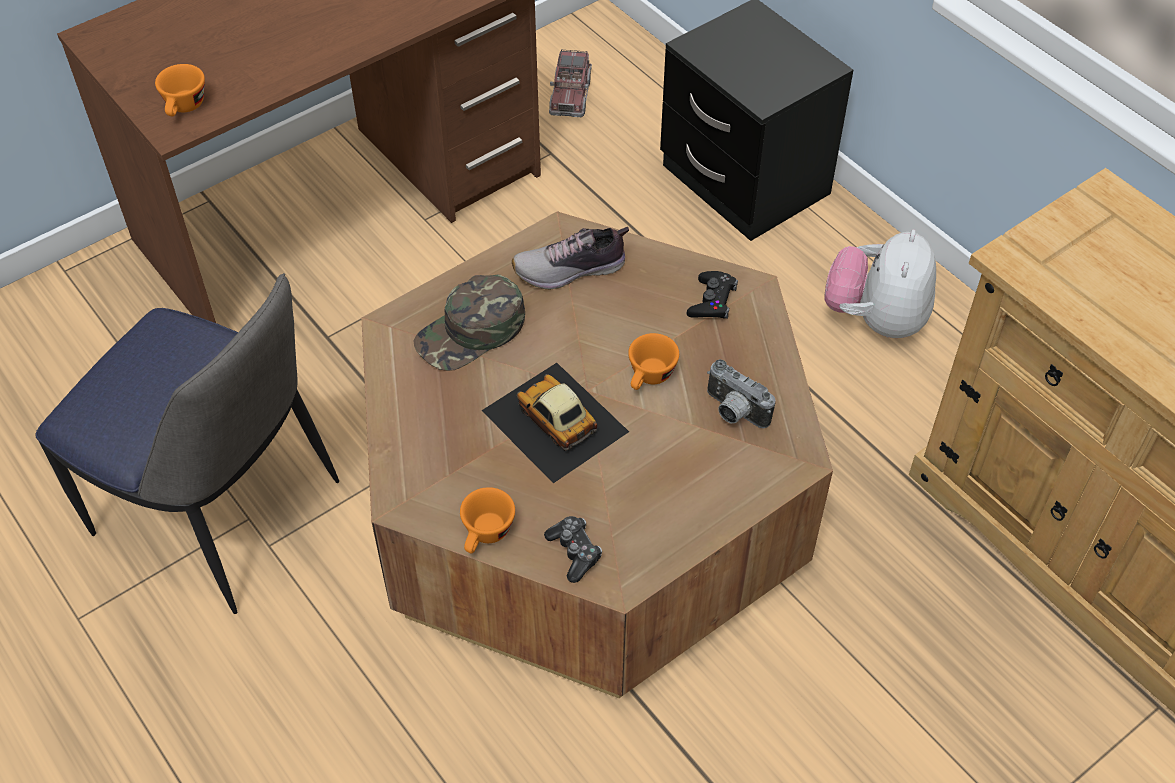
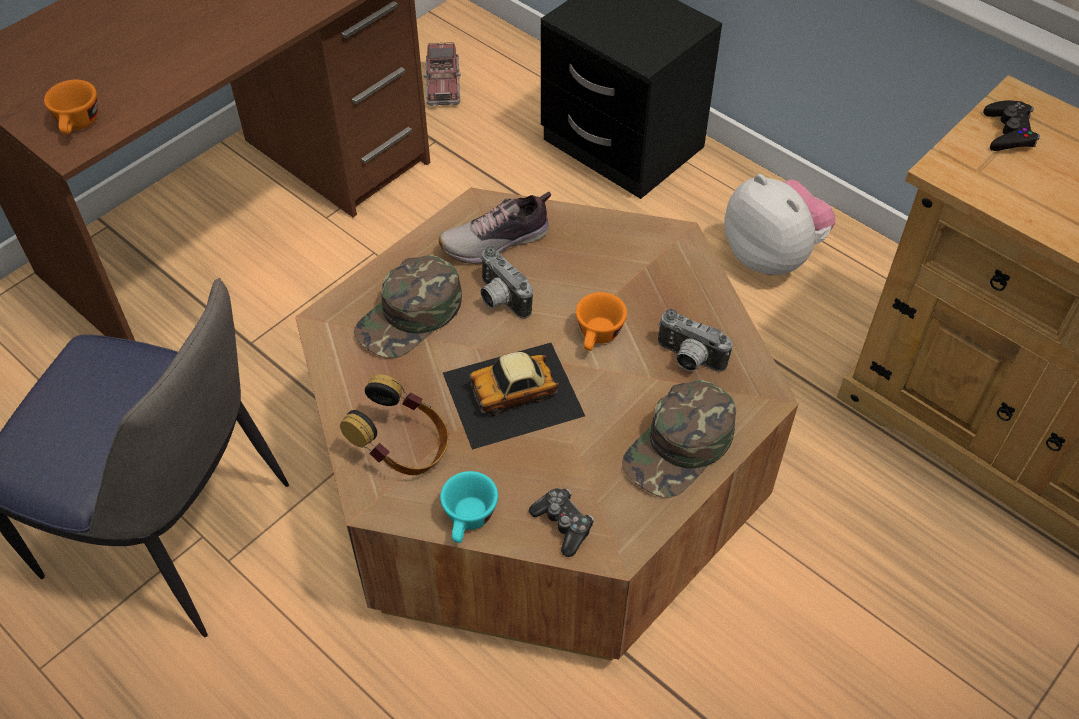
camera: 10 degrees left, 0 degrees up
orange cup [460,487,515,553] -> turquoise cup [440,471,498,543]
toy car [482,363,629,483] -> toy car turned 60 degrees counterclockwise [443,343,585,450]
black game controller [687,271,738,319] -> black game controller moved to [983,100,1040,151]
plush toy [824,229,936,338] -> plush toy turned 135 degrees clockwise [724,174,835,276]
none -> headphones [340,374,449,475]
none -> camera [480,246,533,319]
none -> green cap [622,380,736,498]

